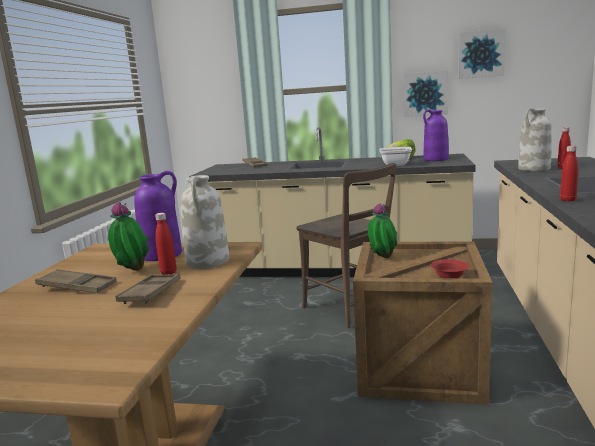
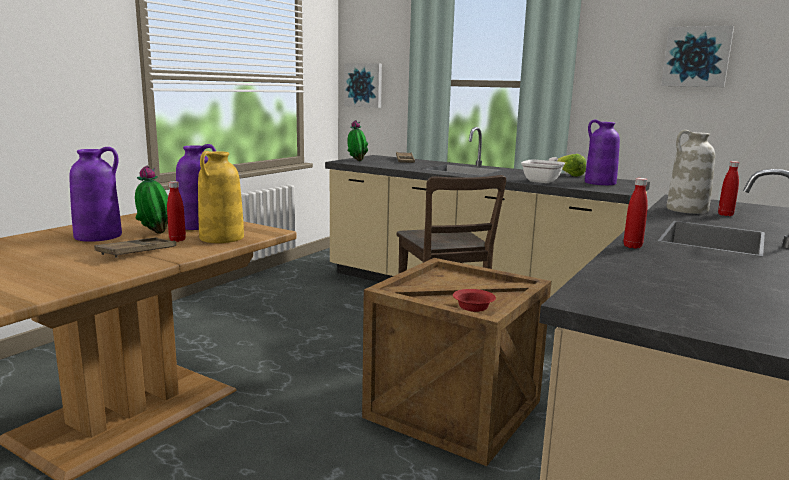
camera: 20 degrees right, 0 degrees up
brown tray [35,269,117,293] -> purple vase [69,147,122,242]
white vase [180,175,229,269] -> yellow vase [198,151,244,243]
potted plant [368,203,397,258] -> potted plant moved to [347,120,368,161]
picture [404,70,448,117] -> picture moved to [344,63,382,108]

